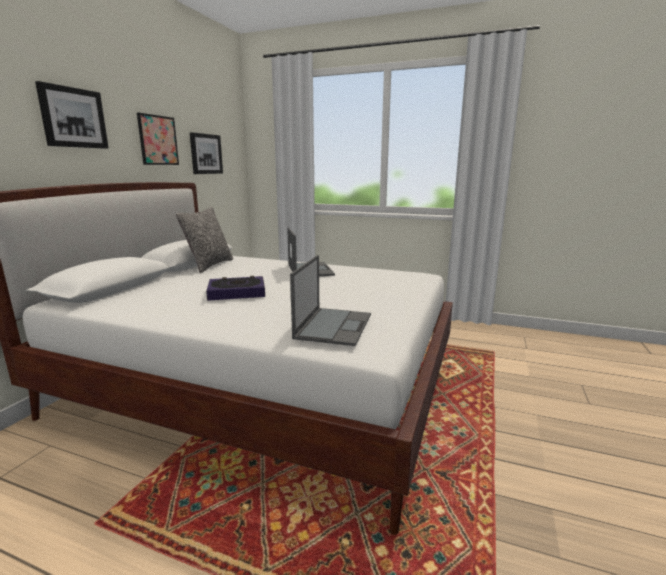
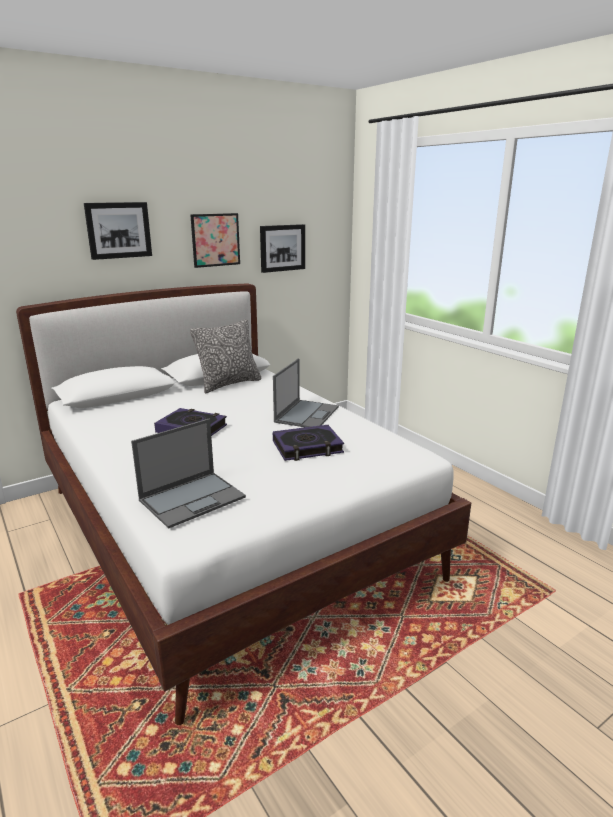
camera: 35 degrees right, 5 degrees up
none -> book [273,425,344,461]

